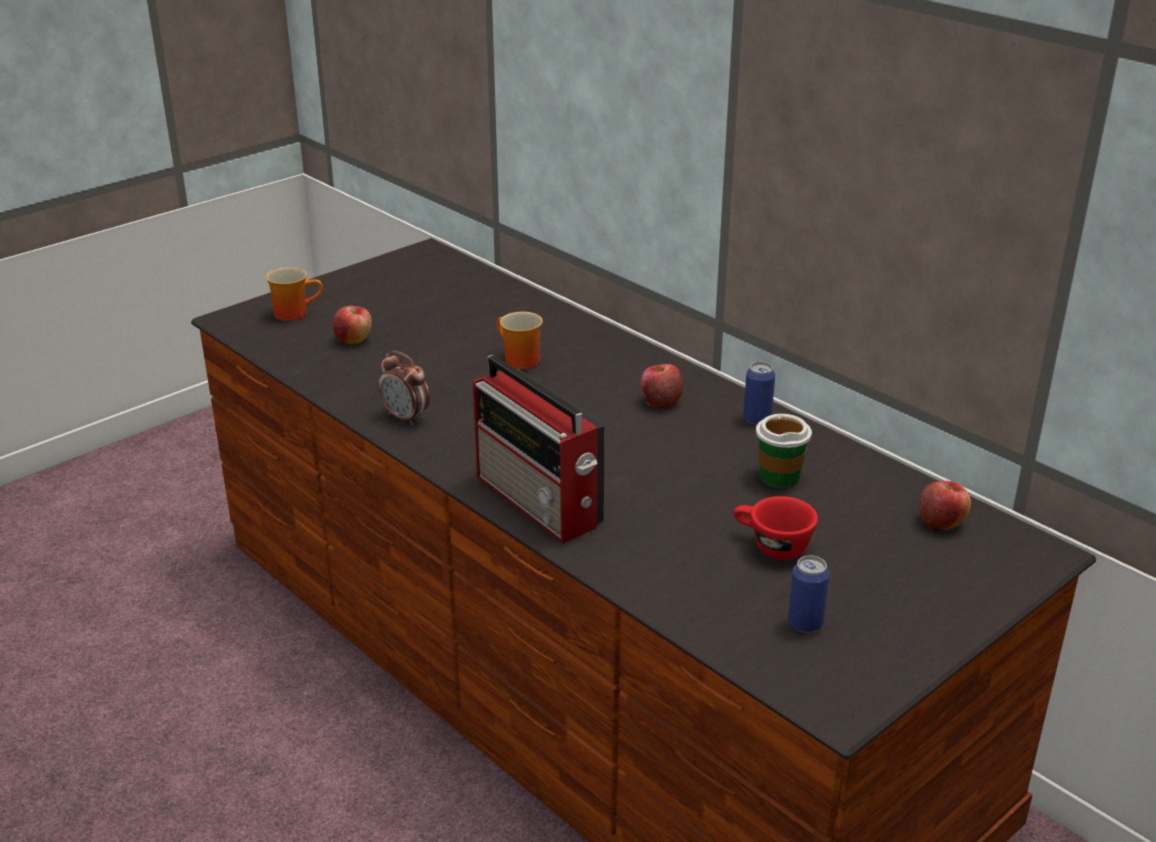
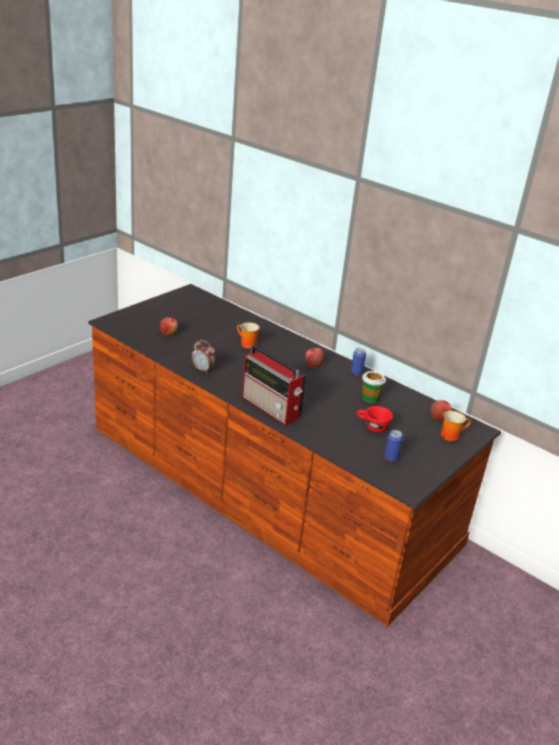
camera: 10 degrees left, 0 degrees up
mug [266,267,323,321] -> mug moved to [441,411,471,442]

